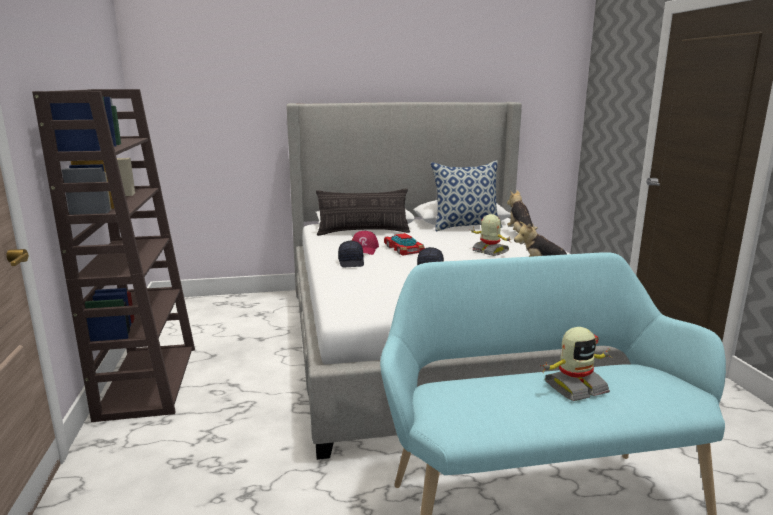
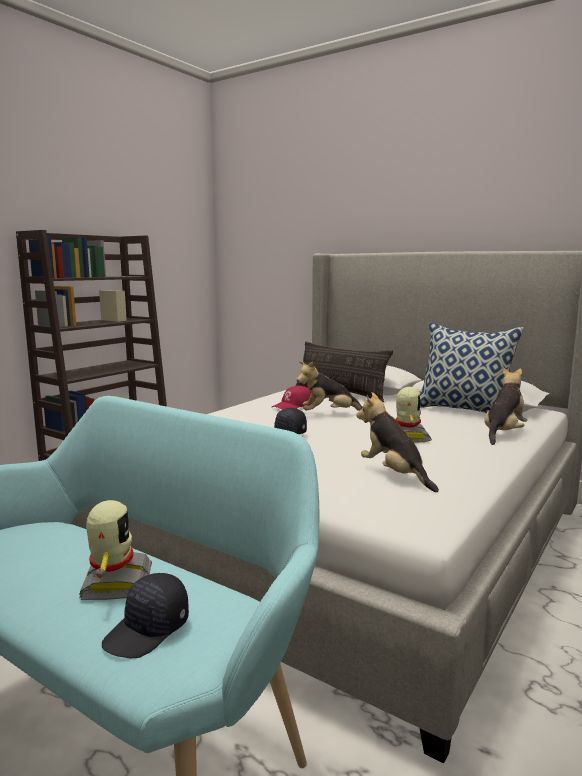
camera: 45 degrees right, 5 degrees down
black cap [338,241,364,267] -> black cap moved to [102,573,189,658]
toy car [384,233,425,256] -> plush toy [297,361,363,411]
toy robot [540,327,611,401] -> toy robot turned 120 degrees counterclockwise [79,500,152,600]

